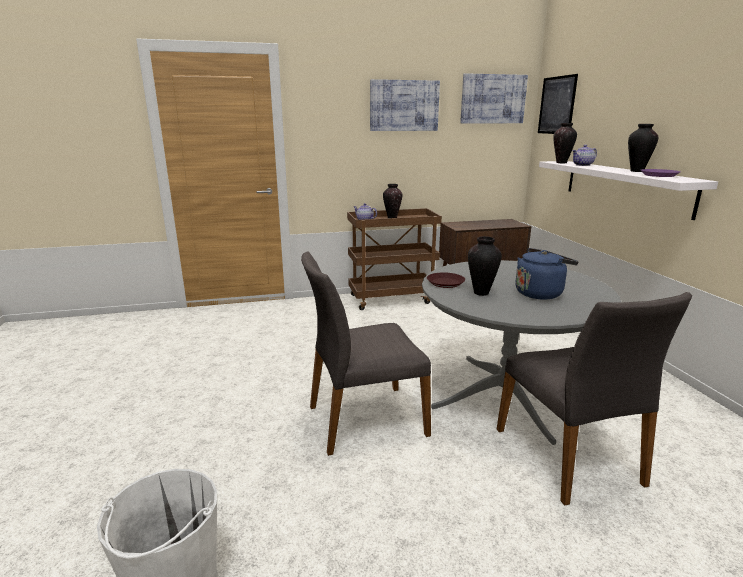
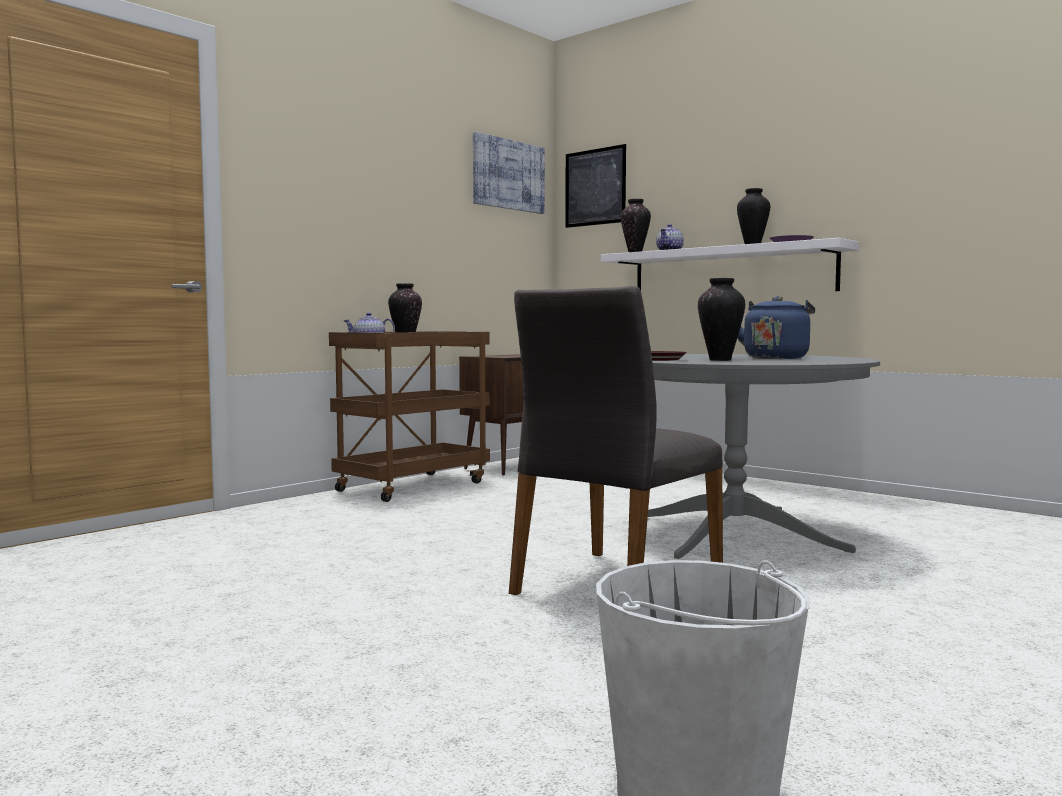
camera: 35 degrees left, 15 degrees down
picture [370,79,440,131] -> none
grey chair [497,292,692,506] -> none

